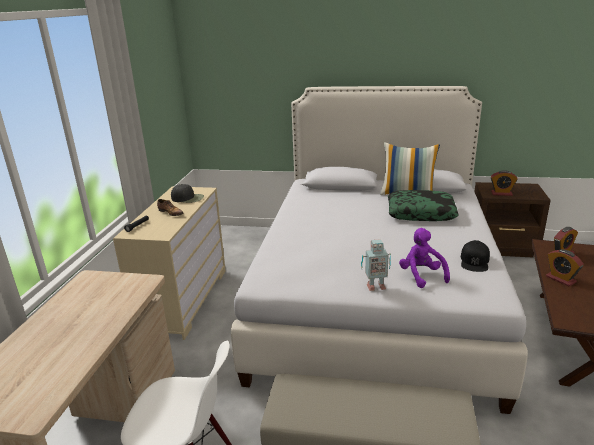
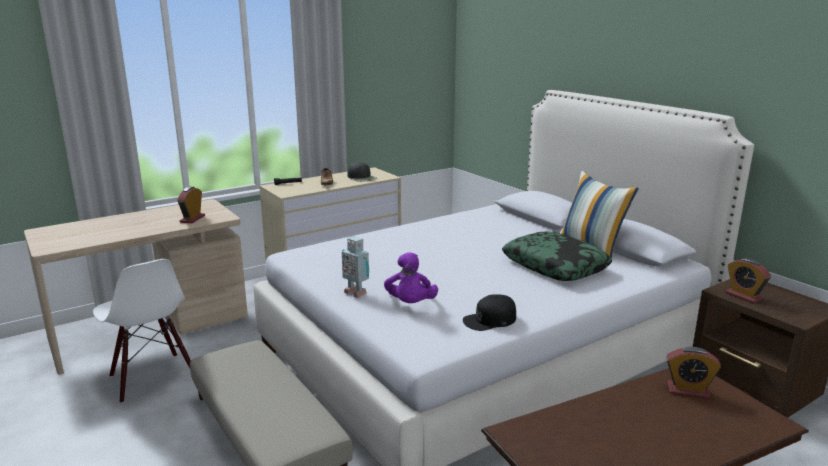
camera: 45 degrees right, 5 degrees down
purple plush toy [399,228,450,288] -> purple plush toy turned 150 degrees clockwise [384,252,438,303]
alarm clock [546,249,584,286] -> alarm clock moved to [177,187,205,223]

